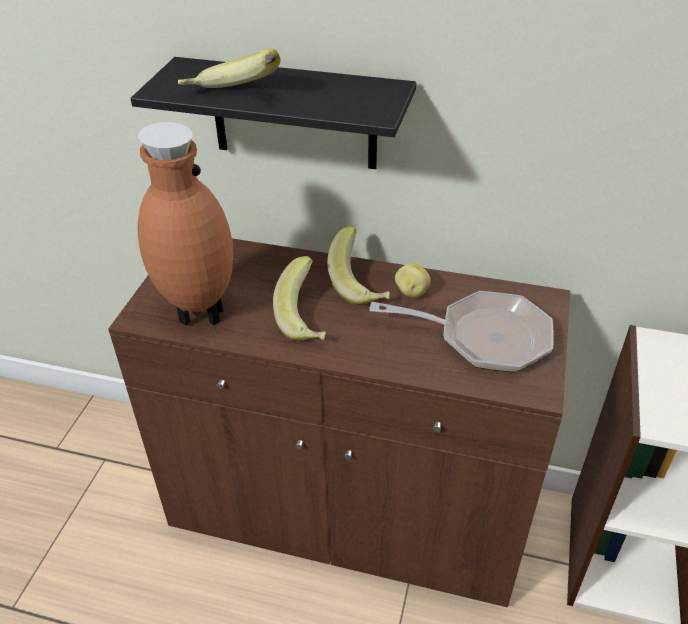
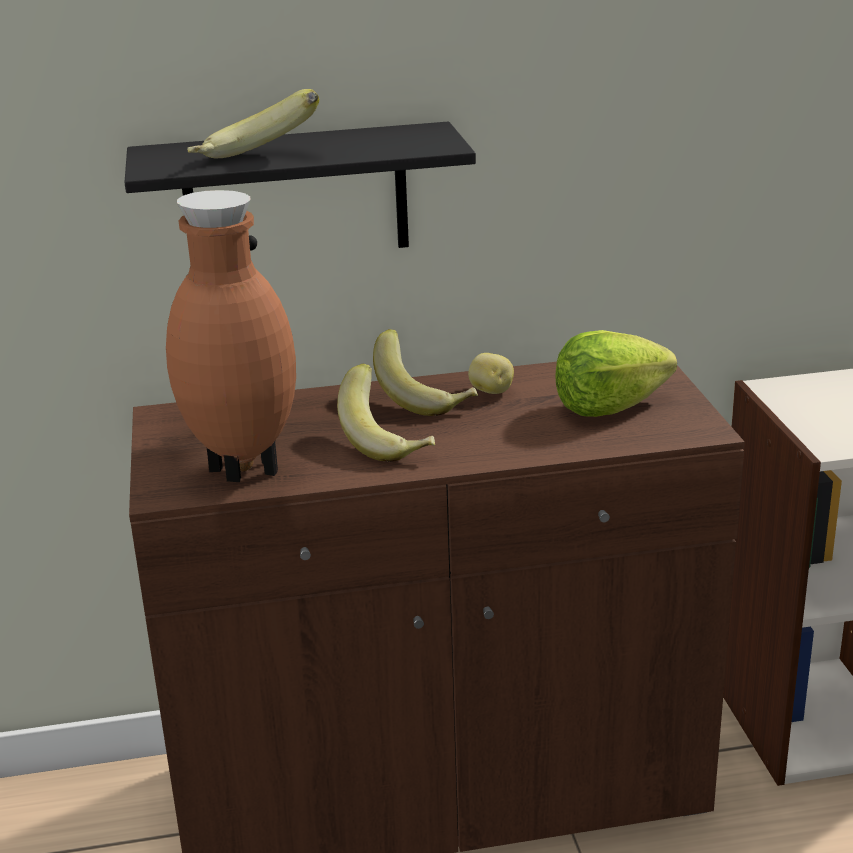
camera: 25 degrees left, 15 degrees down
frying pan [369,291,554,372] -> lettuce [555,330,677,417]

